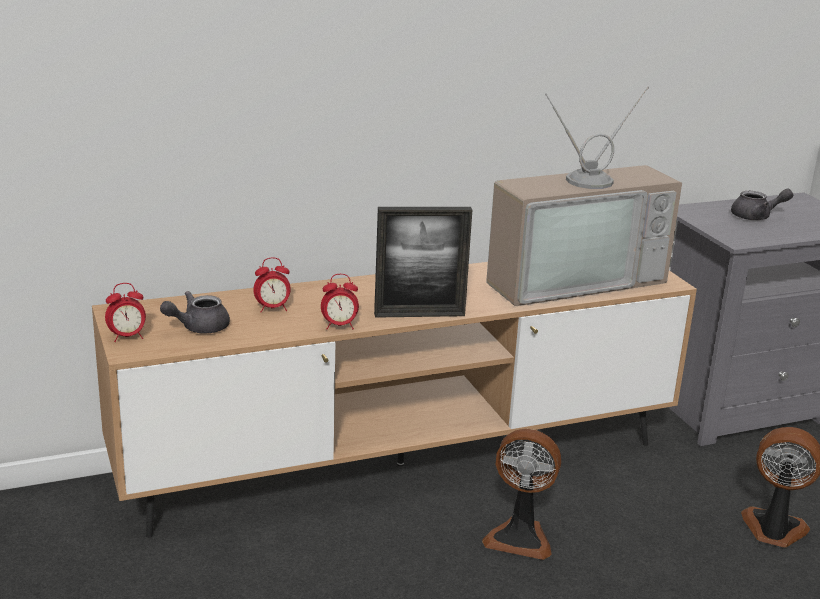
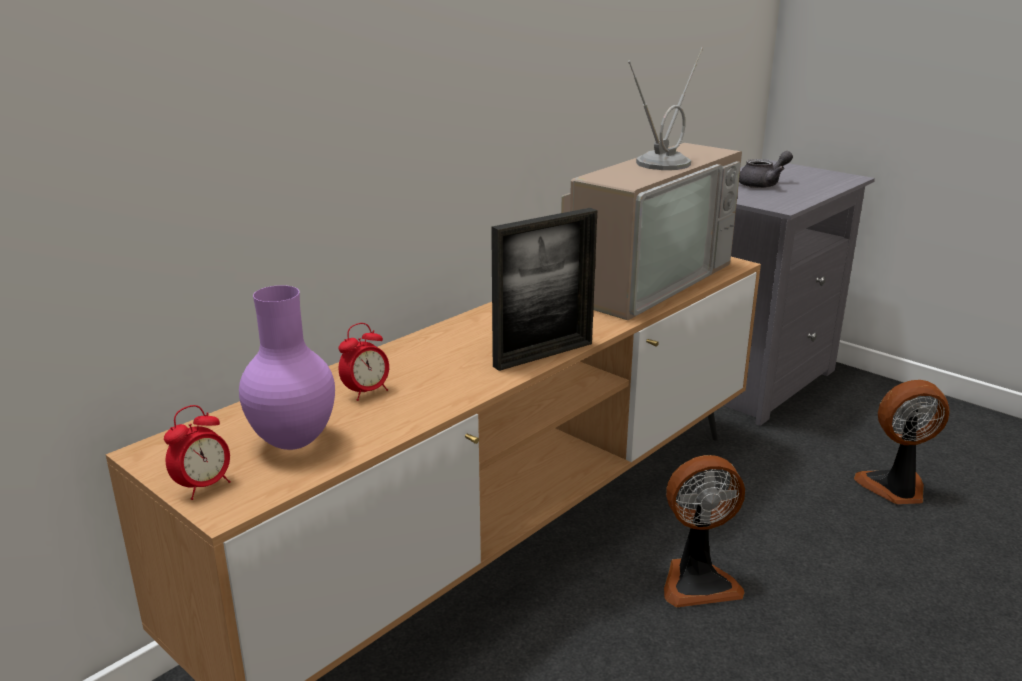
camera: 25 degrees left, 0 degrees up
grey teapot [160,291,230,334] -> purple vase [239,285,335,450]
alarm clock [321,274,359,330] -> none

